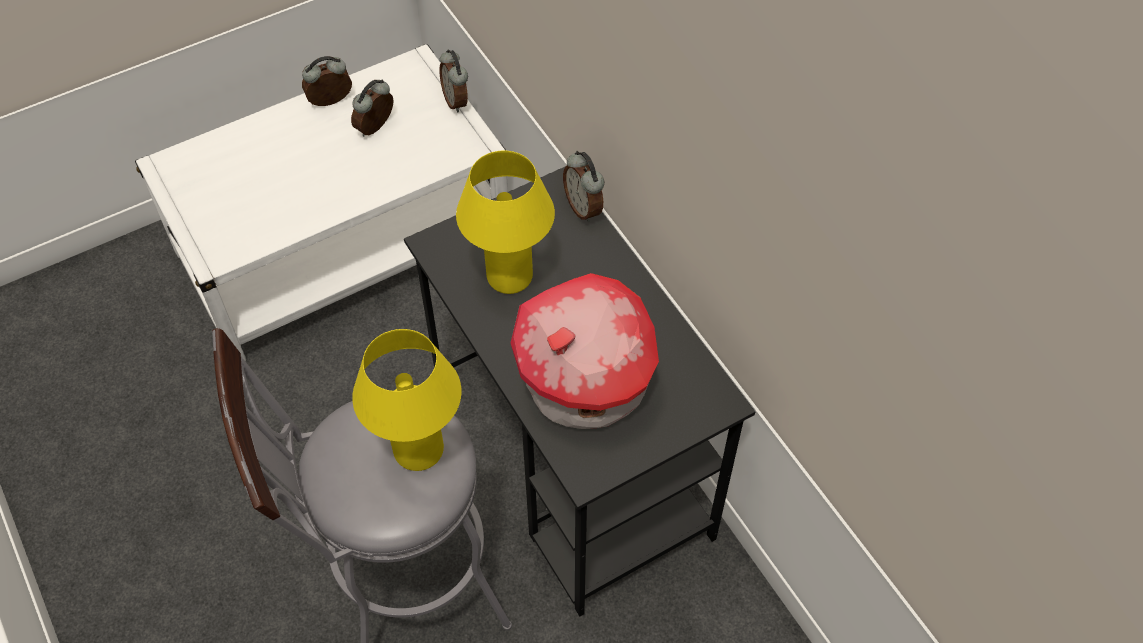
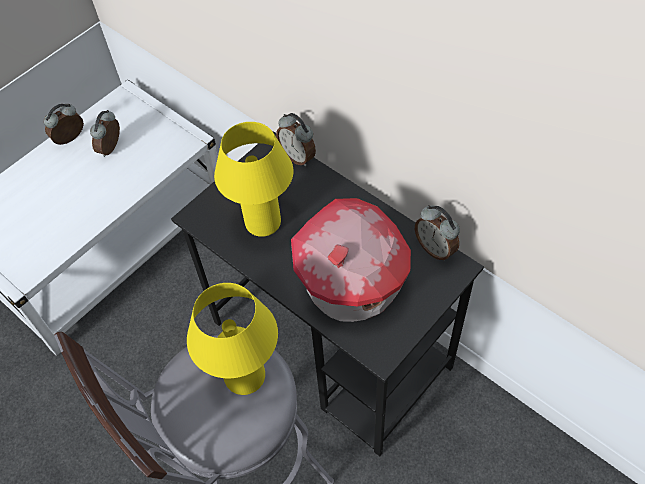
camera: 15 degrees left, 0 degrees up
alarm clock [439,50,468,113] -> alarm clock moved to [415,205,460,261]

